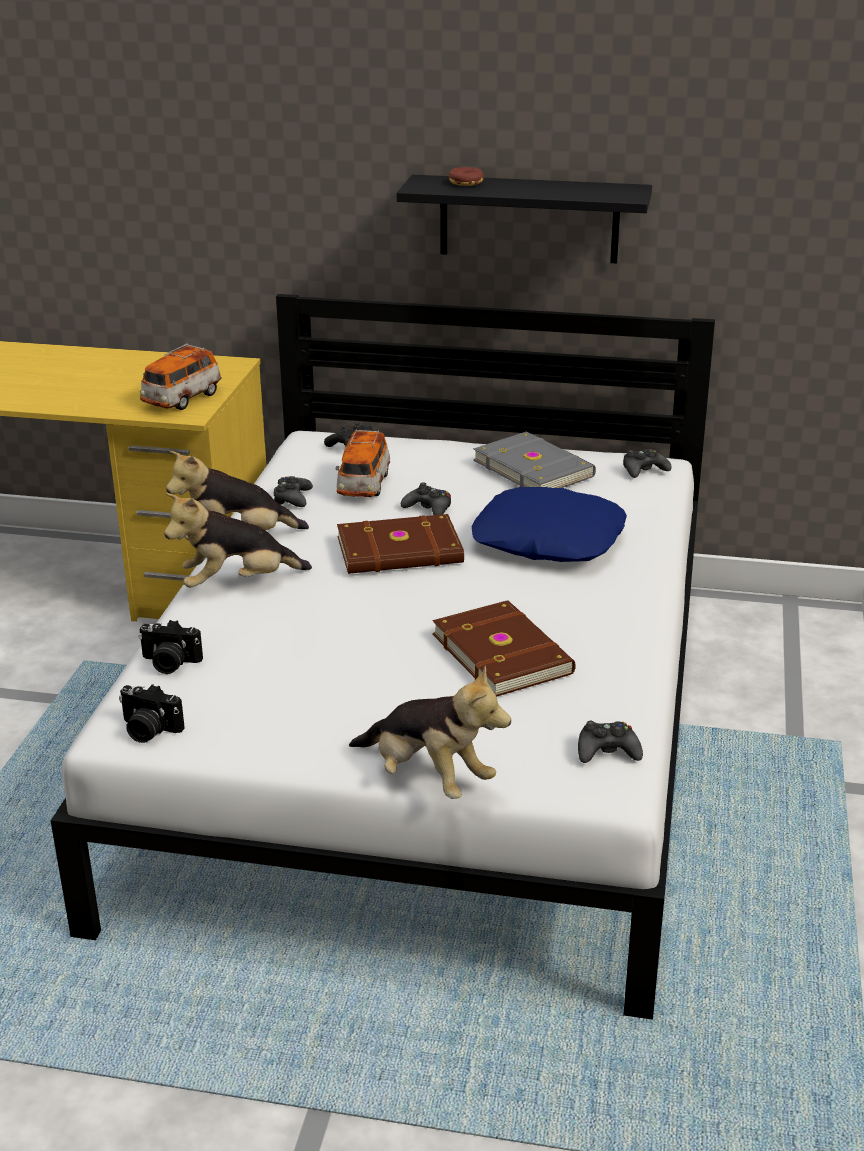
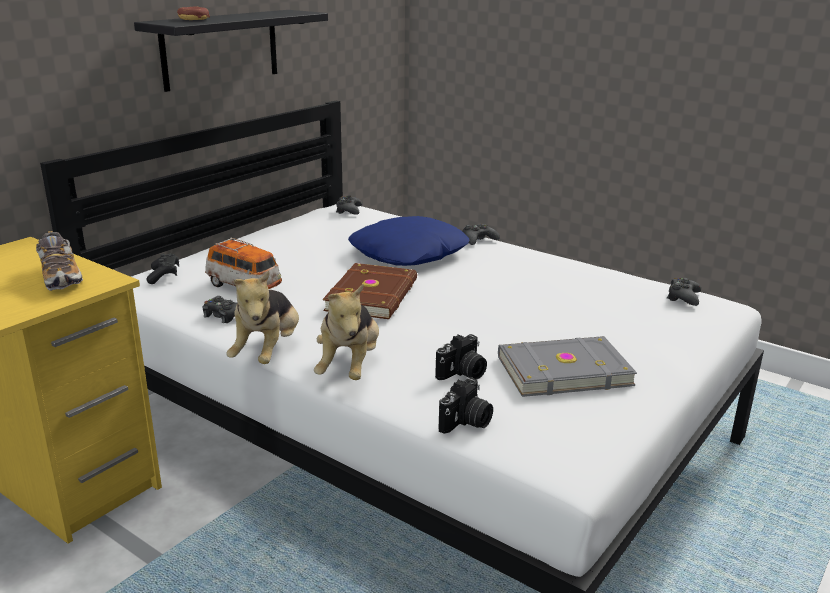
camera: 65 degrees left, 5 degrees down
camera [119,684,185,743] -> camera moved to [435,334,487,380]
toy car [140,344,222,410] -> shoe [36,231,83,291]
plush toy [349,665,511,799] -> none
black game controller [401,483,451,515] -> black game controller moved to [462,224,500,245]
brown book [432,600,576,697] -> none
grey book [473,432,596,488] -> grey book moved to [498,336,637,397]

